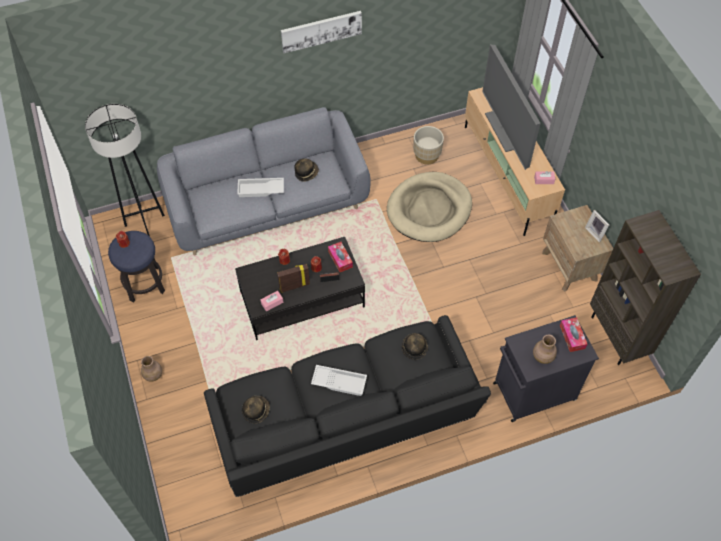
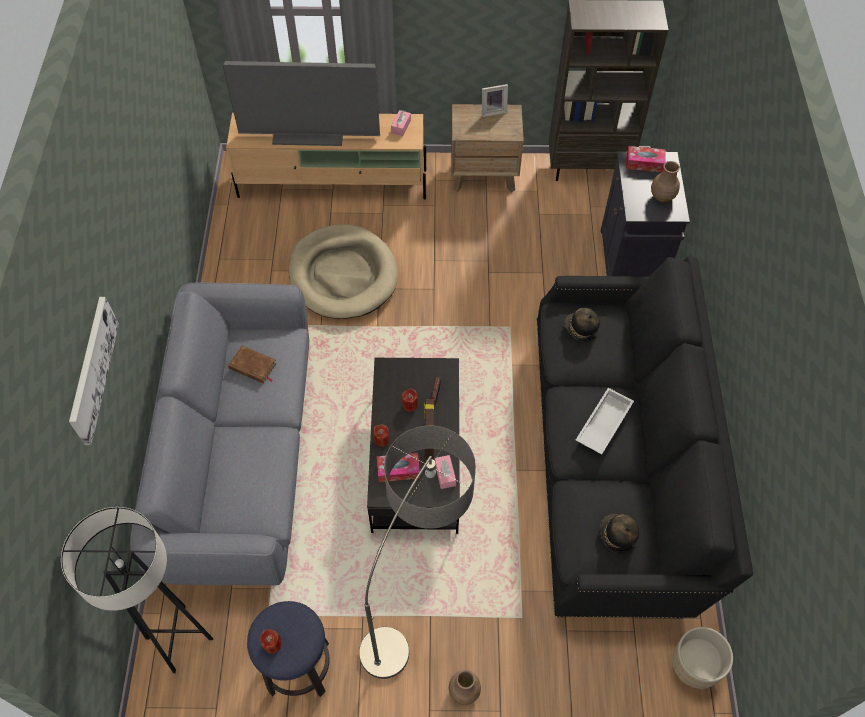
camera: 70 degrees left, 0 degrees up
white tray [237,178,284,197] -> none
picture [281,11,362,53] -> picture moved to [69,297,119,445]
hat [294,158,319,182] -> brown book [228,346,277,383]
tissue box [328,242,353,272] -> tissue box moved to [377,453,420,482]
beige planter [413,126,444,164] -> beige planter moved to [672,627,733,689]
none -> floor lamp [359,426,476,679]

